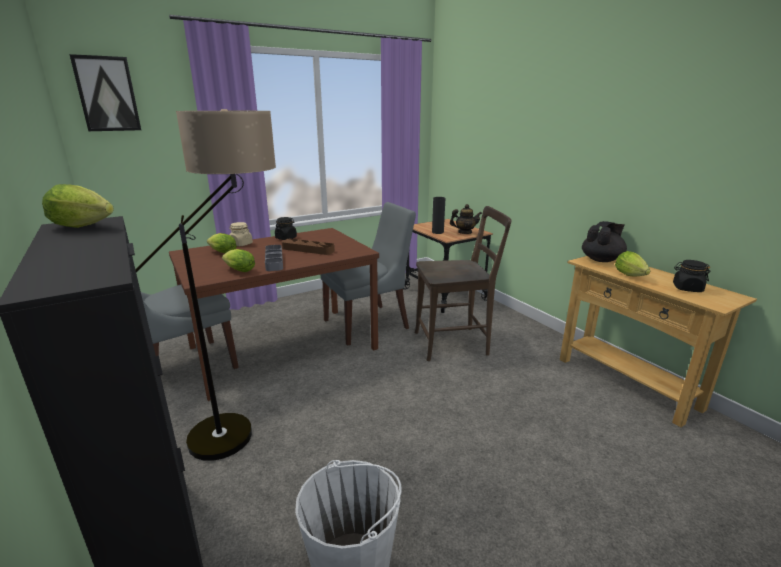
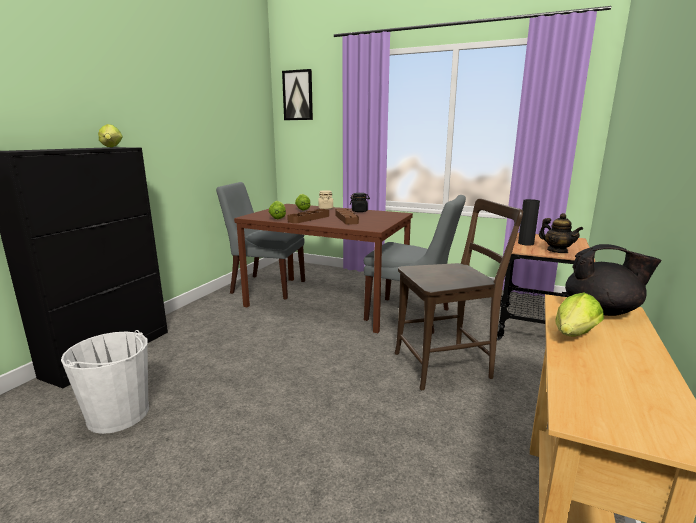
camera: 55 degrees right, 5 degrees down
floor lamp [135,109,276,461] -> none
grey tray [265,245,283,271] -> brown tray [287,209,329,223]
brown chair [415,206,512,361] -> brown chair turned 60 degrees counterclockwise [395,198,523,390]
black jar [673,260,711,292] -> none

